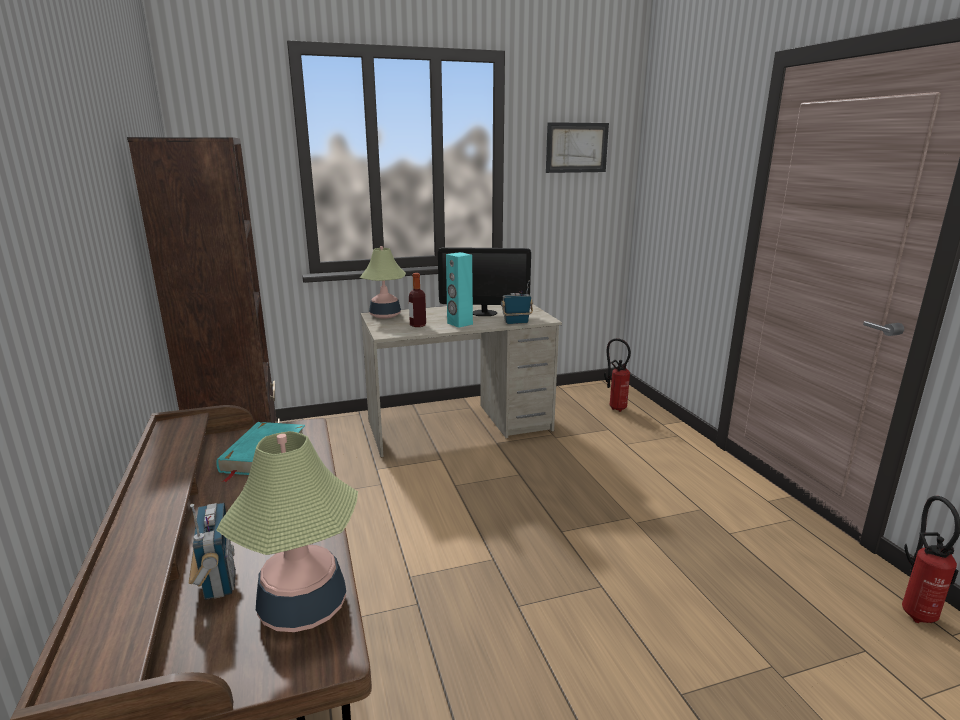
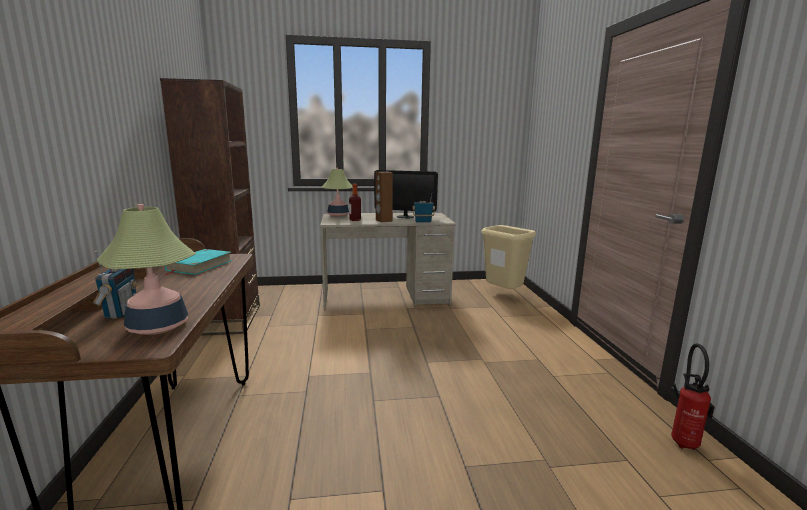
camera: 10 degrees right, 5 degrees down
turquoise speaker [446,252,473,328] -> brown speaker [375,171,393,222]
picture [546,122,609,173] -> none
fire extinguisher [604,338,631,412] -> beige trash can [481,225,536,289]

